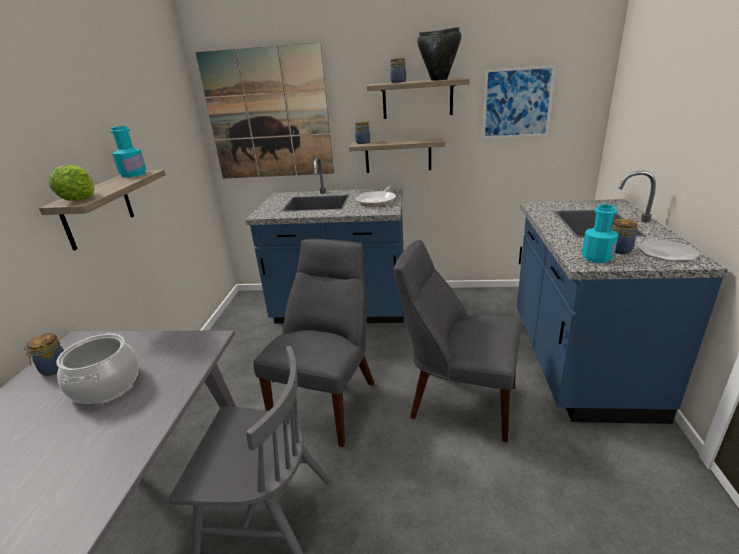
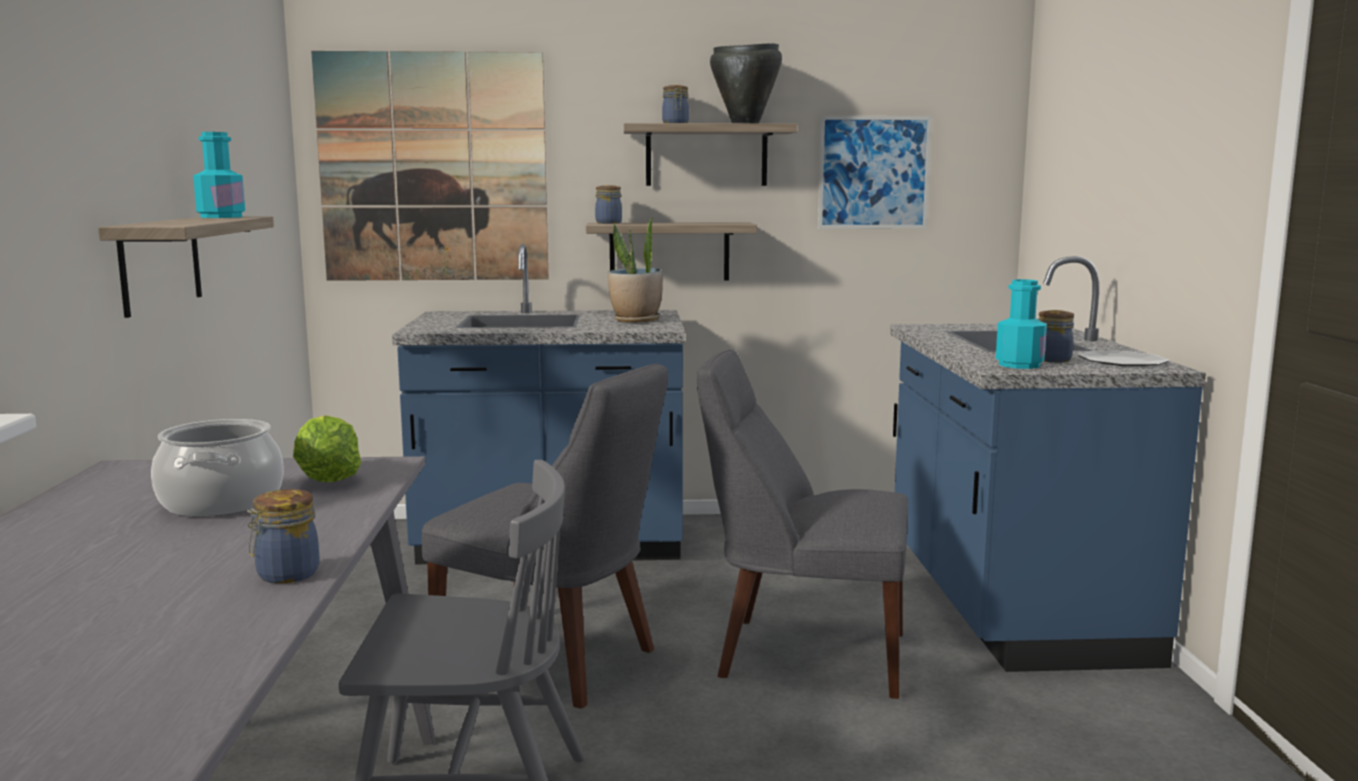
camera: 10 degrees left, 15 degrees down
jar [23,333,64,376] -> jar moved to [247,489,320,583]
lettuce [49,165,95,201] -> lettuce moved to [293,415,362,482]
grey chair [253,239,374,447] -> grey chair turned 105 degrees clockwise [422,363,668,709]
frying pan [356,186,396,207] -> potted plant [608,216,663,323]

